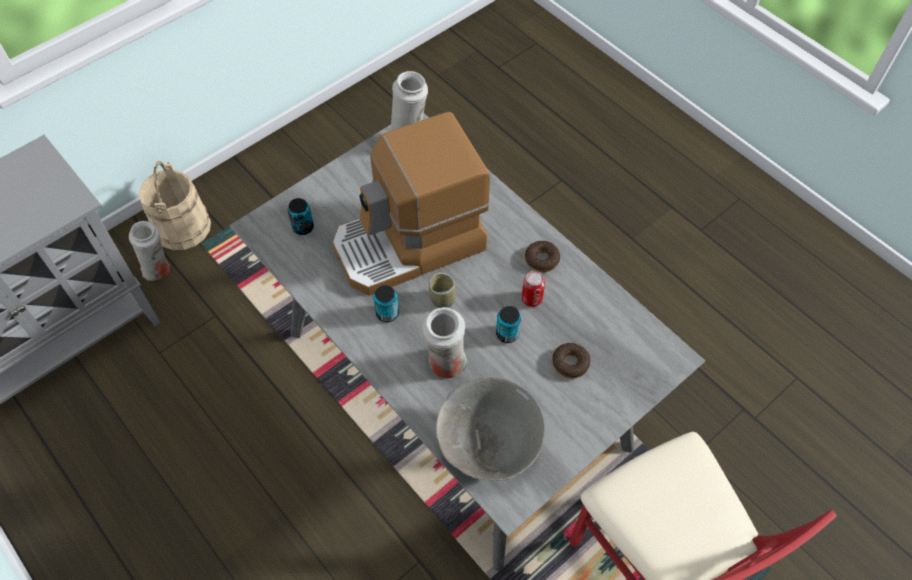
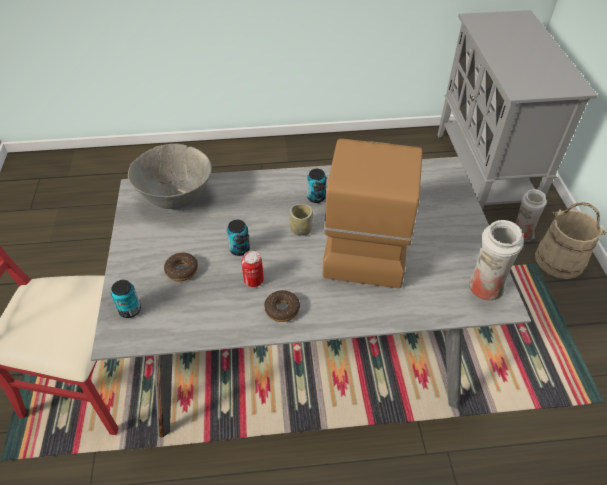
camera: 125 degrees right, 10 degrees down
can [288,198,314,235] -> can moved to [111,280,141,318]
white vase [422,307,469,378] -> none

